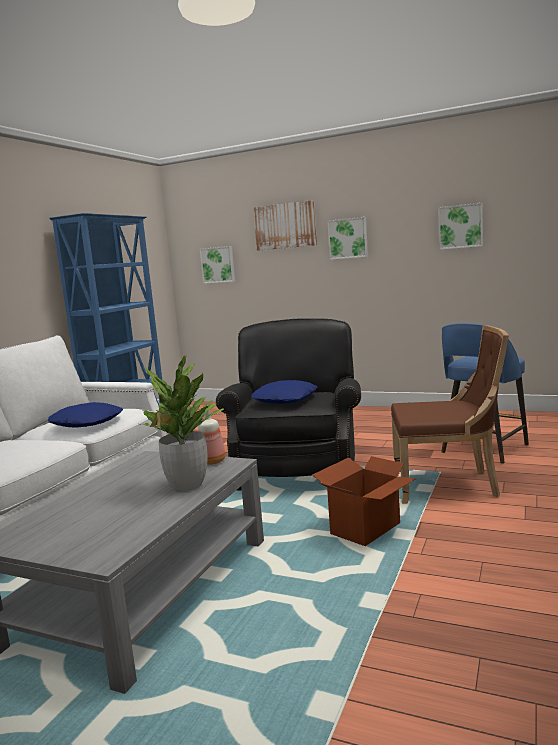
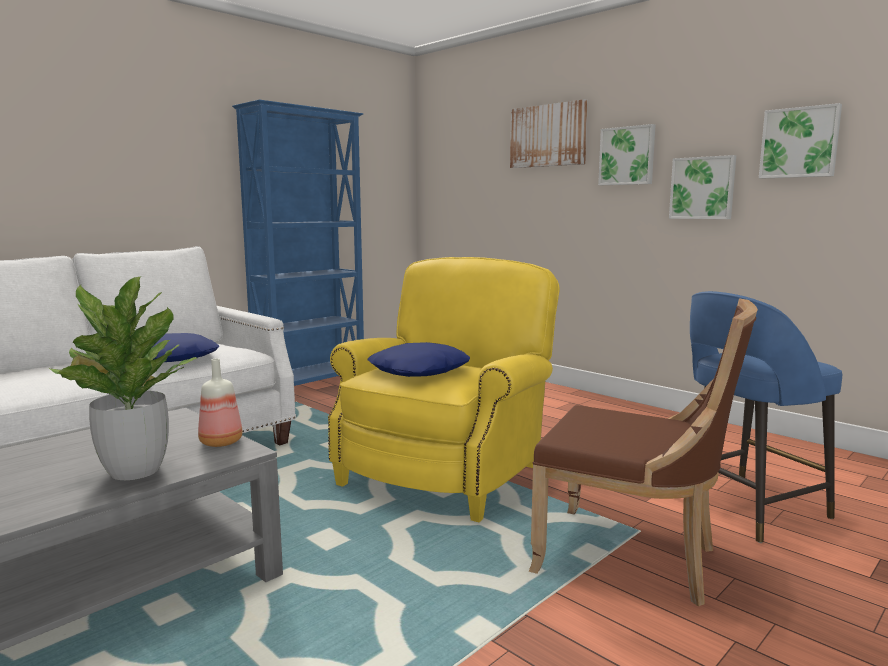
camera: 20 degrees right, 0 degrees up
picture [200,246,235,284] -> picture moved to [669,155,736,219]
black armchair [216,318,361,491] -> yellow armchair [328,257,560,522]
cardboard box [312,456,416,546] -> none

